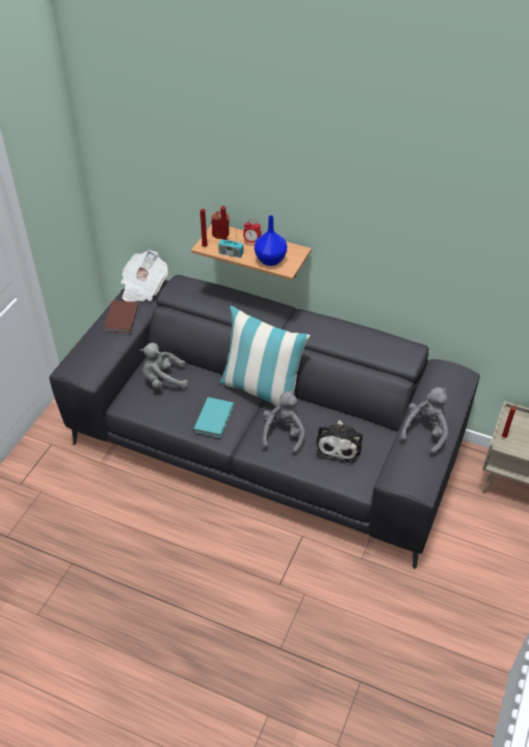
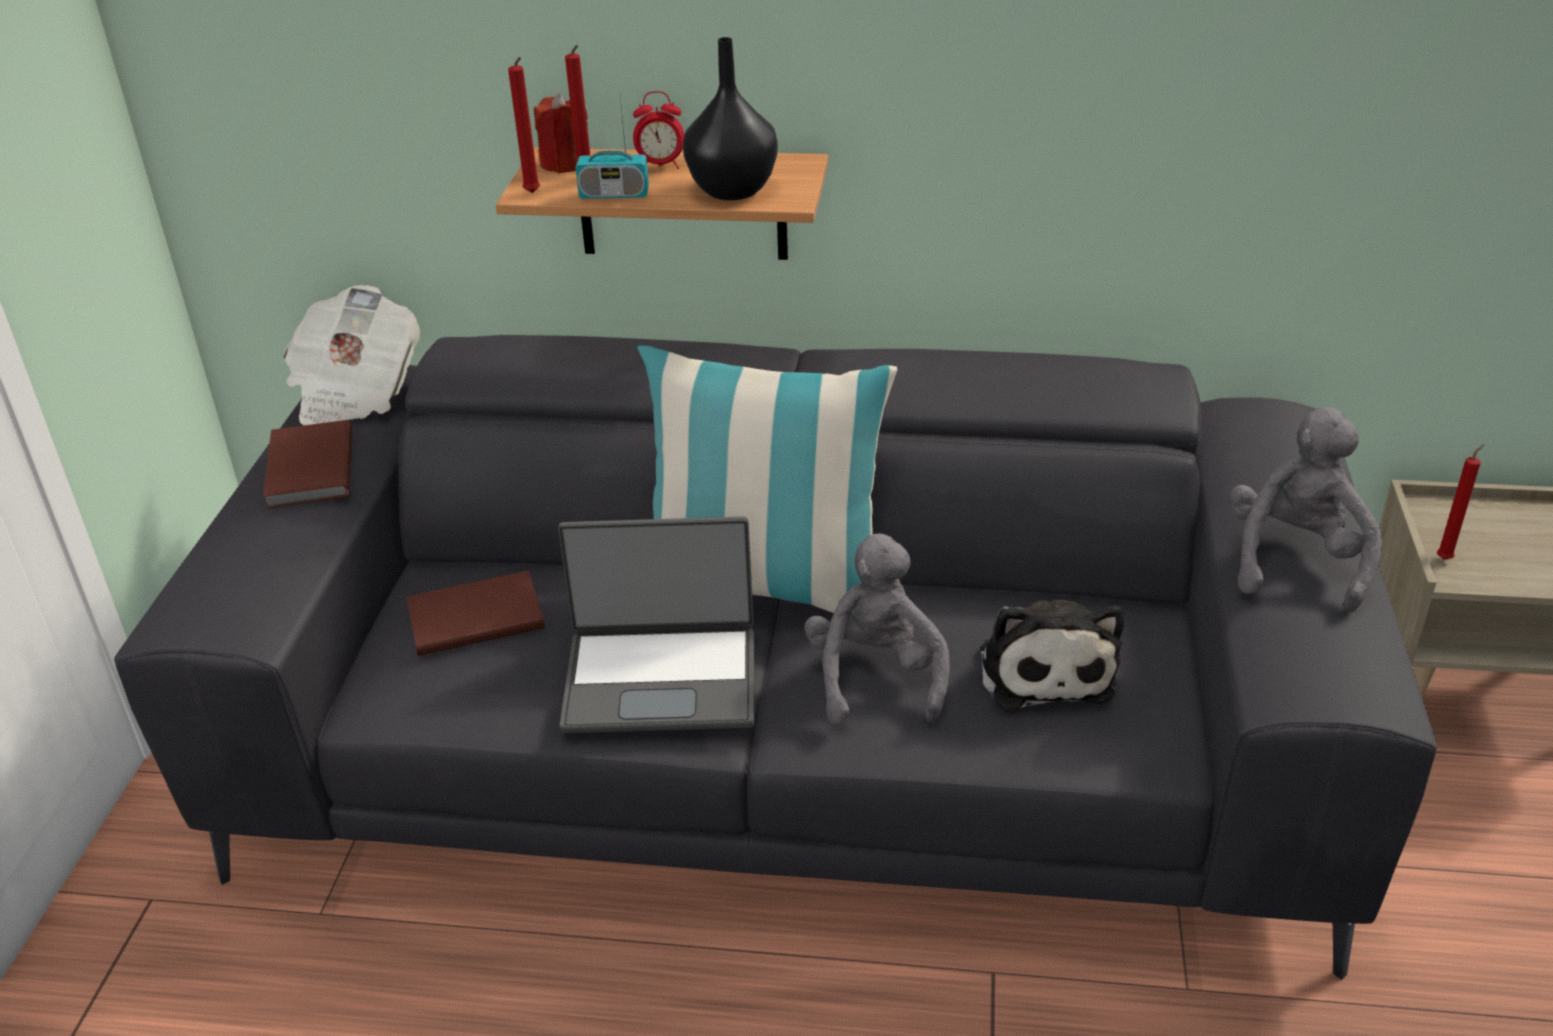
camera: 15 degrees left, 10 degrees down
grey plush toy [140,343,188,389] -> brown book [406,570,545,656]
turquoise book [193,397,234,438] -> laptop [558,516,754,733]
blue vase [254,215,287,266] -> black vase [683,37,778,200]

